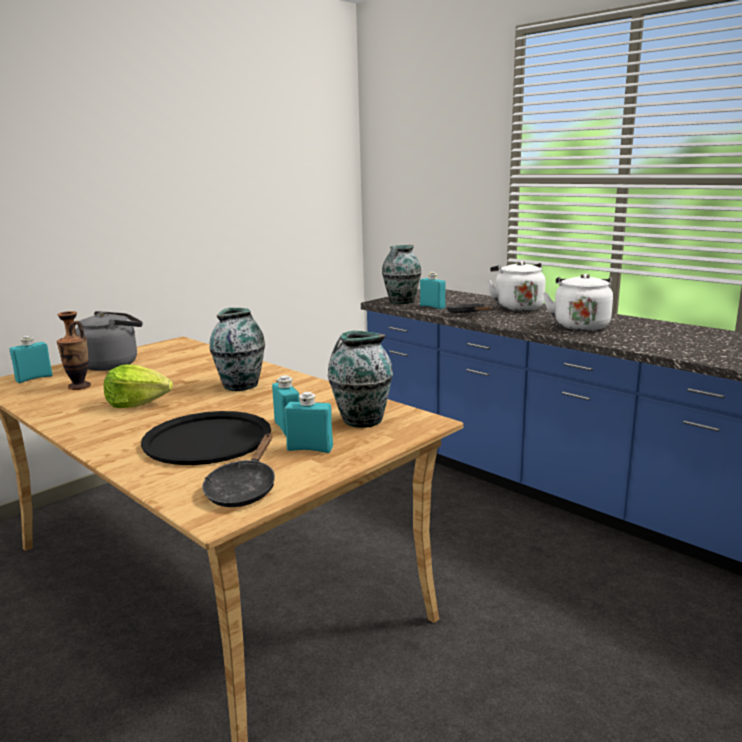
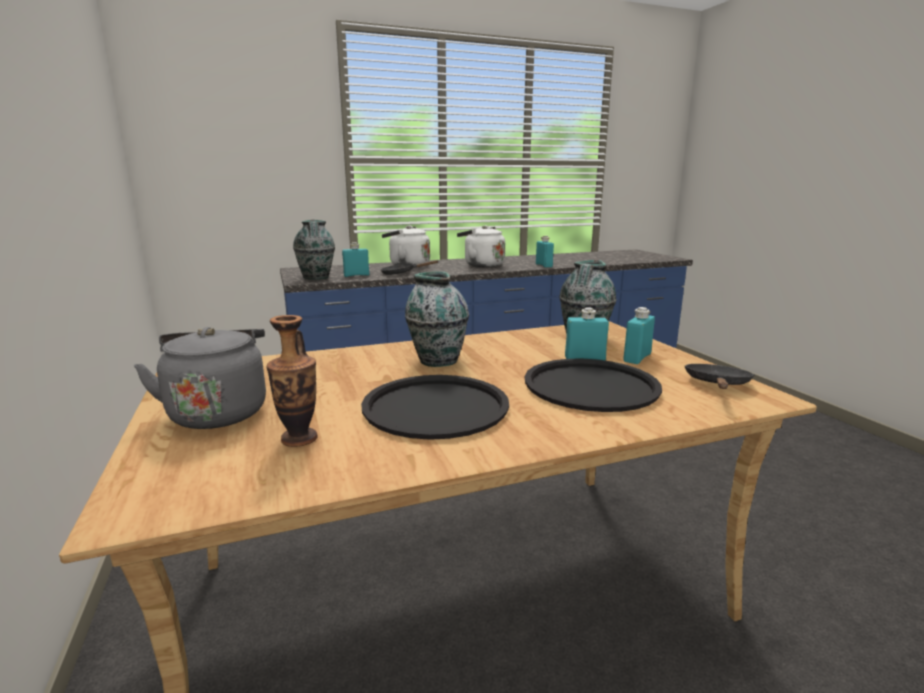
camera: 65 degrees left, 0 degrees up
turquoise bottle [10,336,53,383] -> turquoise bottle moved to [536,236,554,267]
lettuce [104,364,173,408] -> black tray [361,375,509,440]
black frying pan [202,434,275,507] -> black frying pan turned 105 degrees counterclockwise [685,364,755,389]

